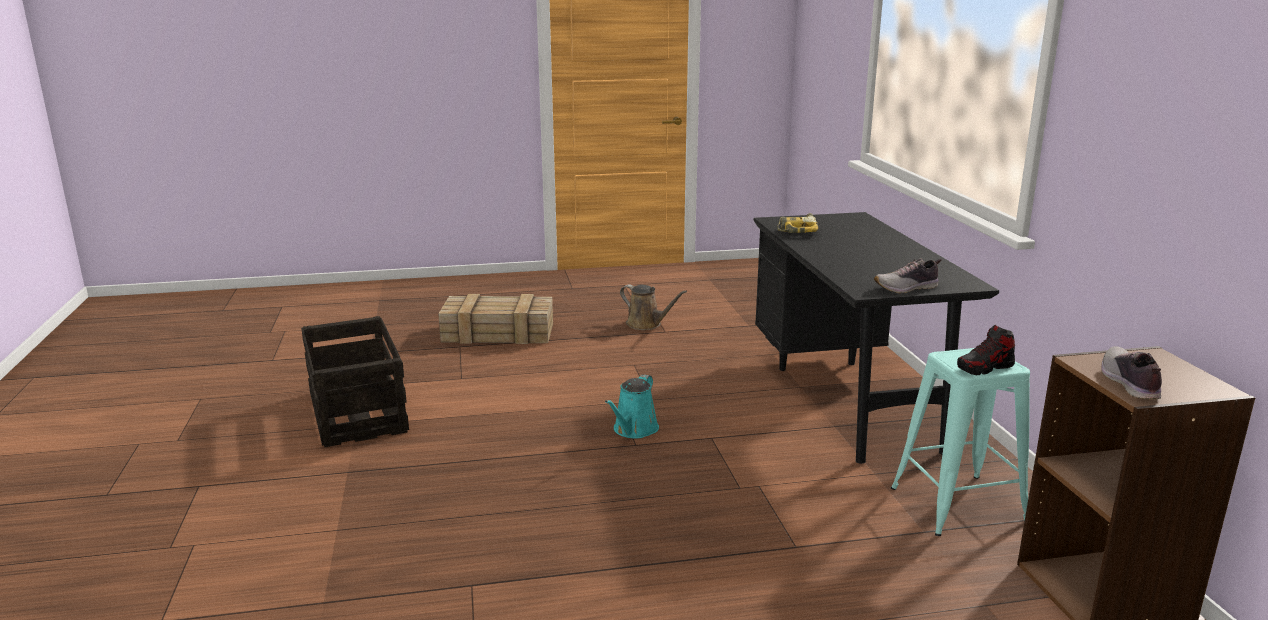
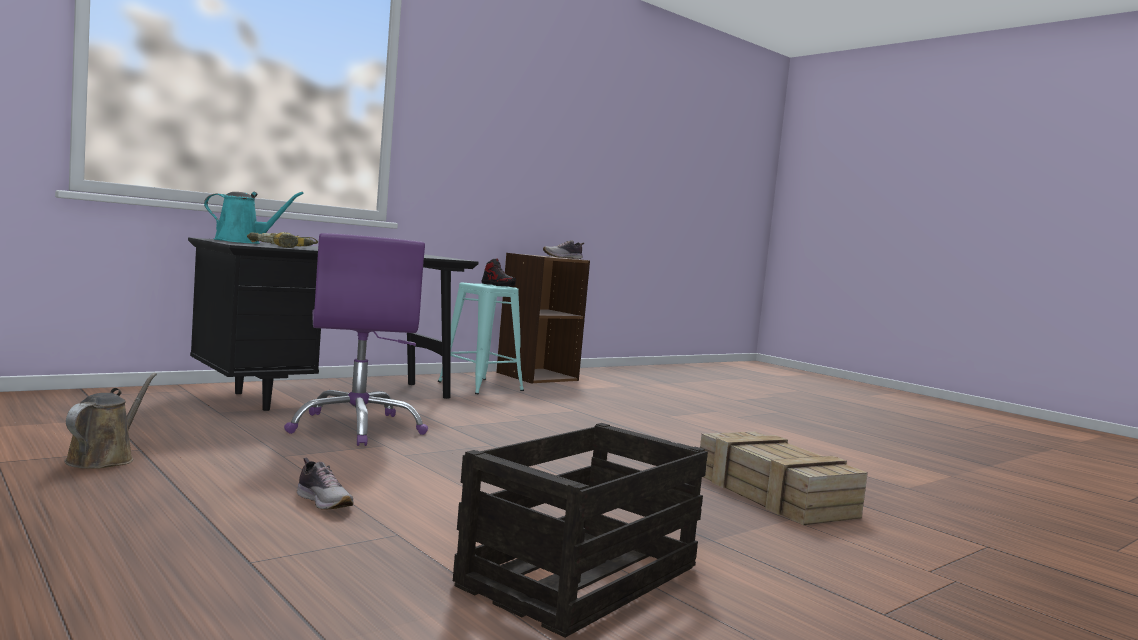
camera: 120 degrees left, 15 degrees down
crate [438,294,553,344] -> crate moved to [700,432,868,525]
turquoise watering can [605,374,659,439] -> turquoise watering can moved to [204,191,304,244]
shoe [874,259,942,293] -> shoe moved to [297,458,354,509]
none -> purple office chair [284,233,428,446]

